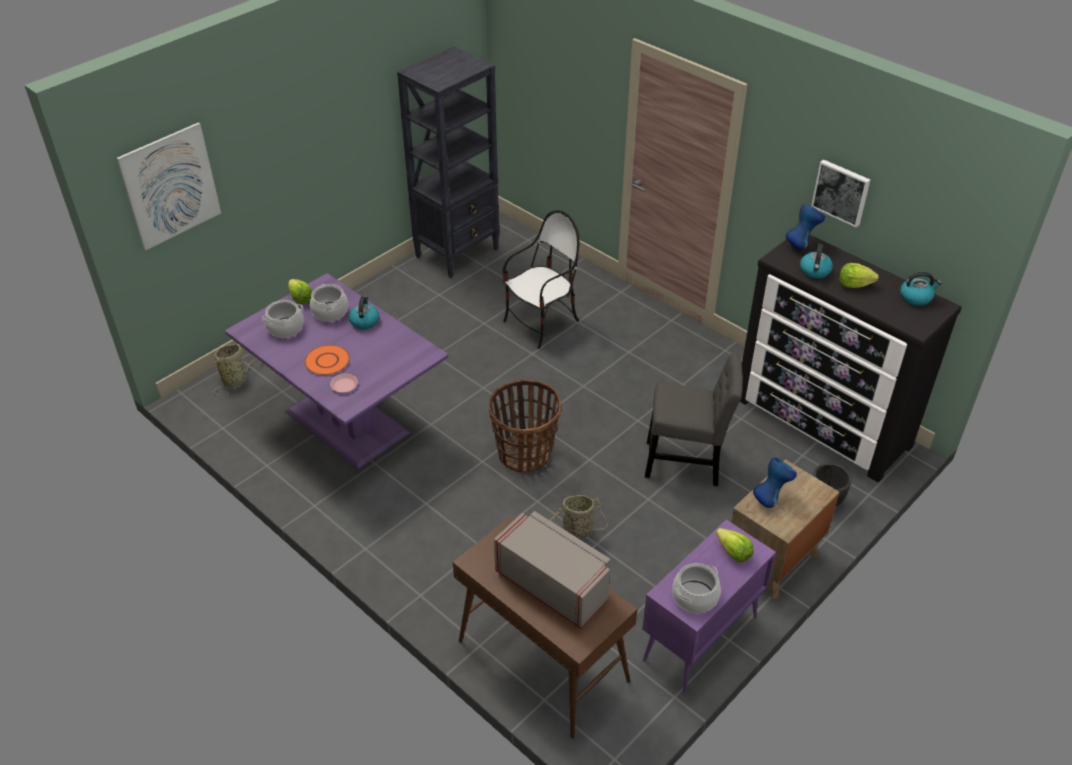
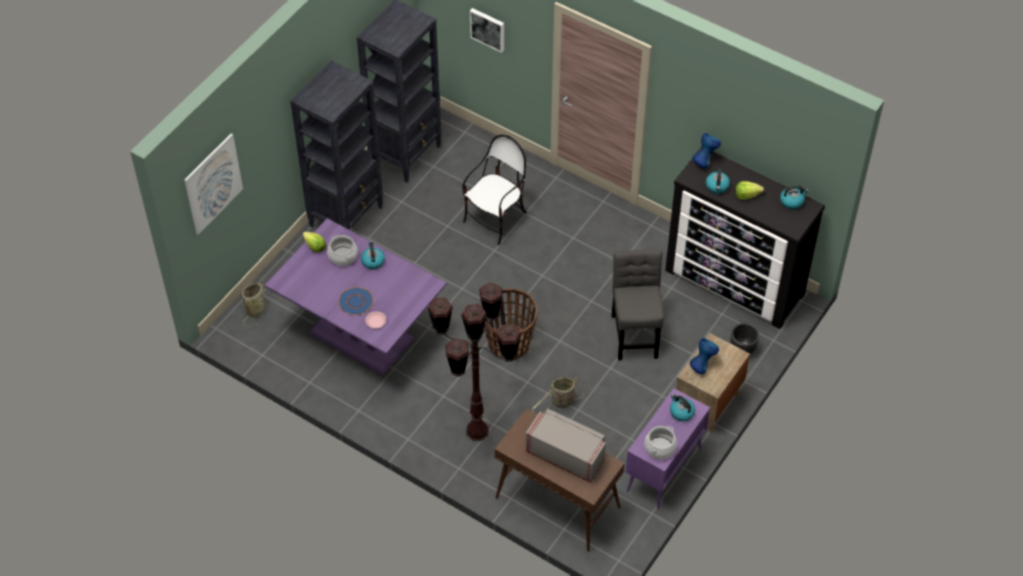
camera: 10 degrees left, 10 degrees up
cooking pot [262,300,304,338] -> none
orange plate [304,345,350,375] -> blue plate [338,287,373,315]
grey chair [645,352,743,486] -> grey chair turned 90 degrees counterclockwise [612,250,664,360]
lettuce [716,528,754,562] -> kettle [670,394,695,421]
picture [811,160,870,227] -> picture moved to [470,8,504,53]
none -> black bookcase [290,61,383,230]
none -> brown floor lamp [427,282,522,441]

